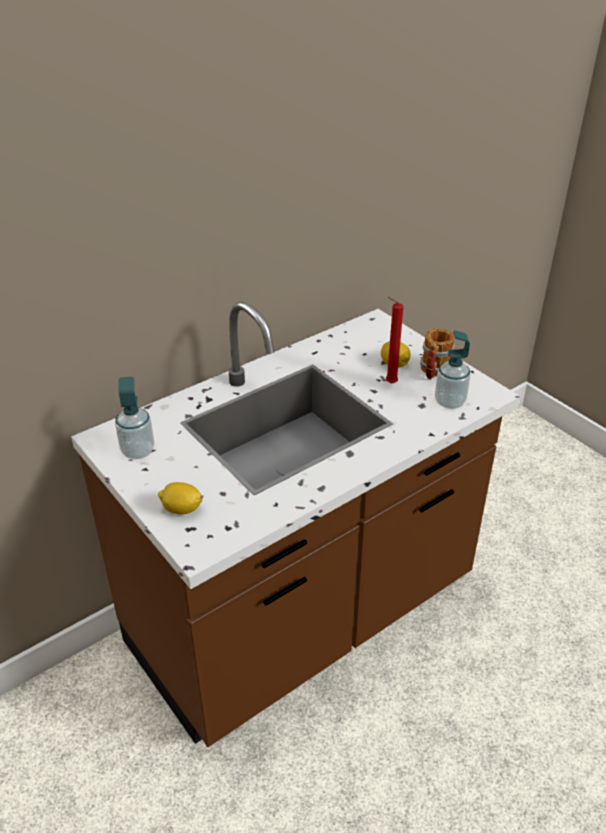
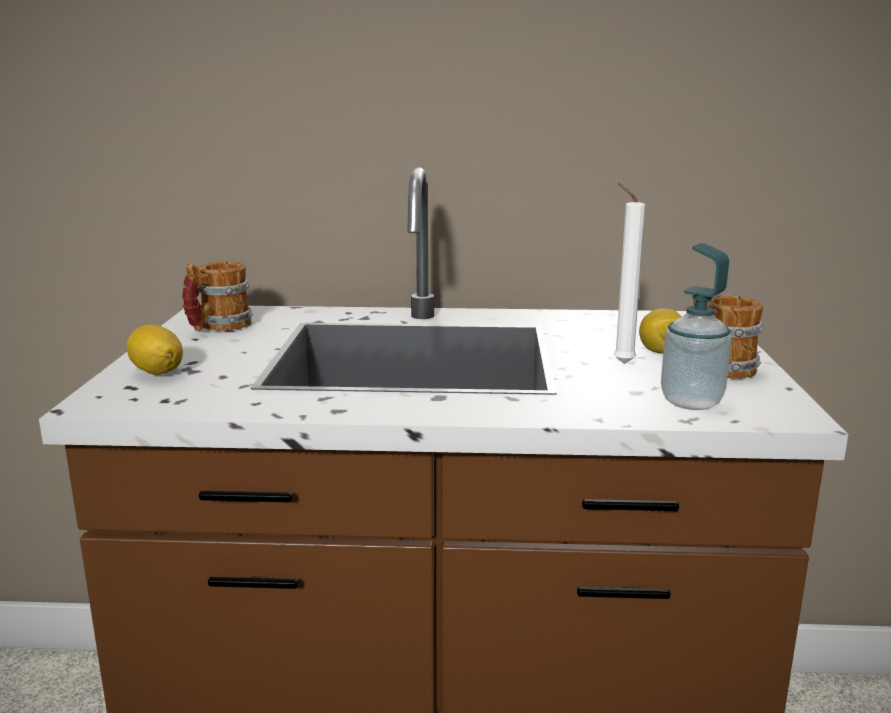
camera: 40 degrees right, 20 degrees down
soap dispenser [115,377,154,459] -> mug [182,261,253,331]
red candle [386,297,404,384] -> white candle [614,183,645,364]

